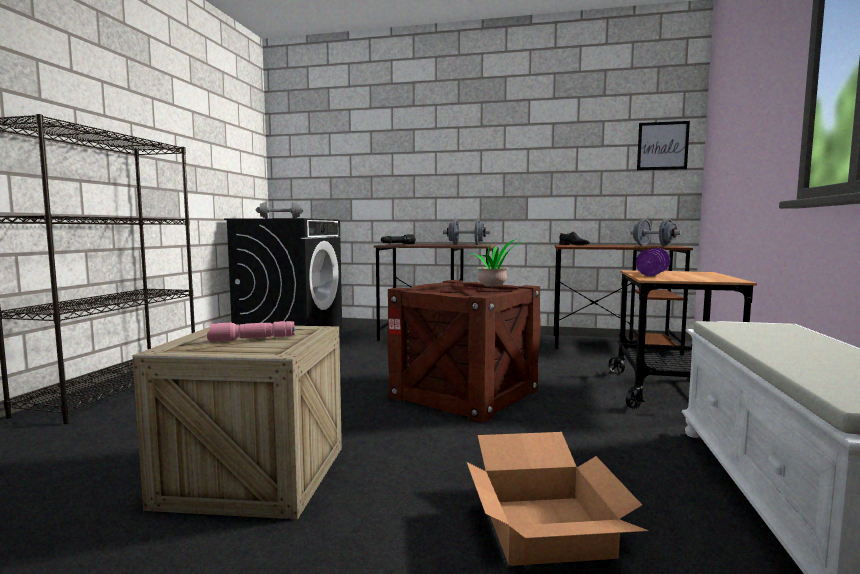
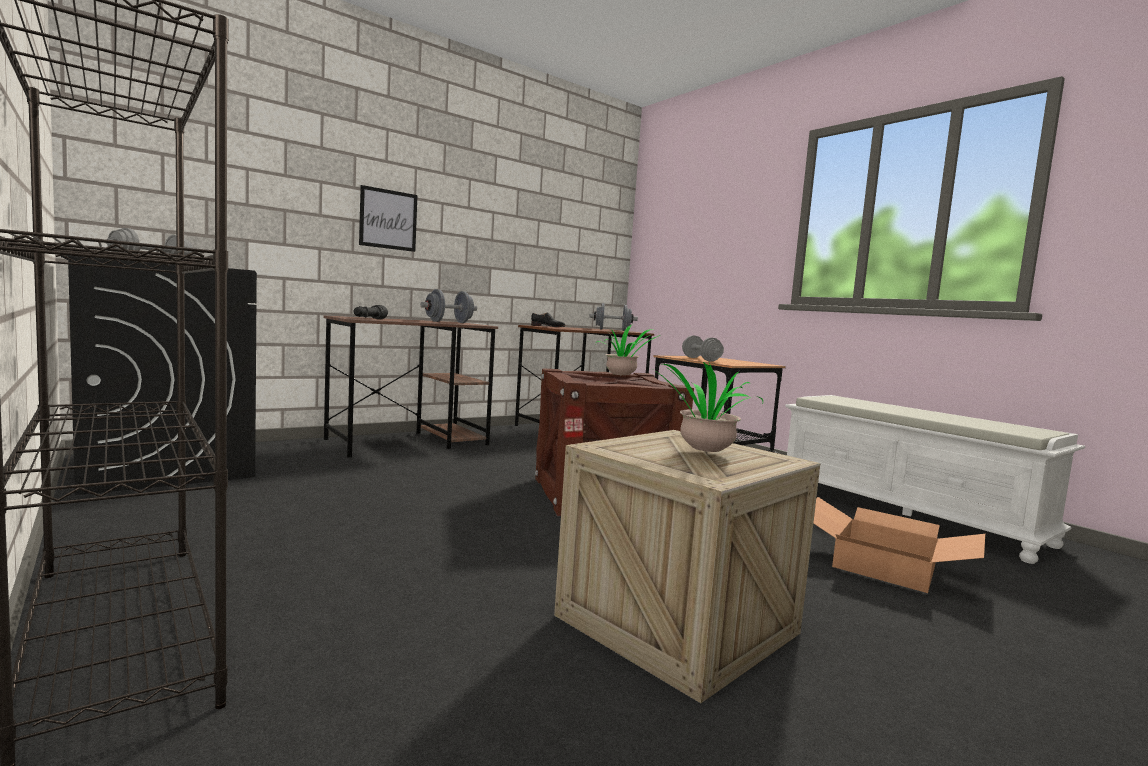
camera: 50 degrees left, 0 degrees up
pink flashlight [207,321,295,342] -> potted plant [654,362,763,453]
purple dumbbell [636,248,670,276] -> grey dumbbell [682,336,724,361]
picture [637,121,690,170] -> picture moved to [359,185,417,252]

